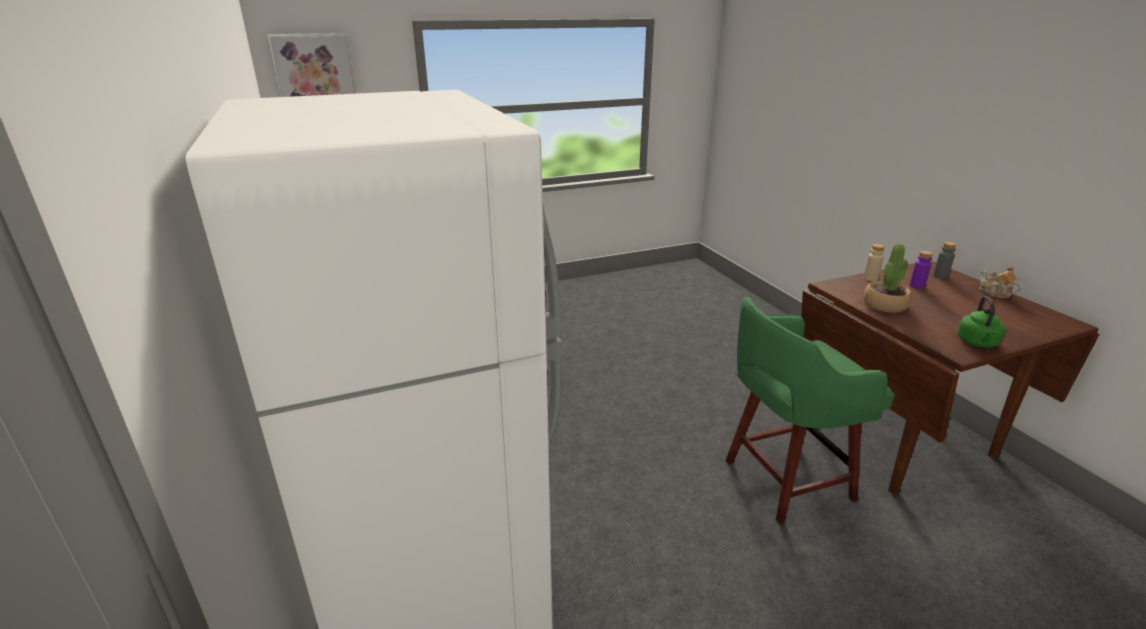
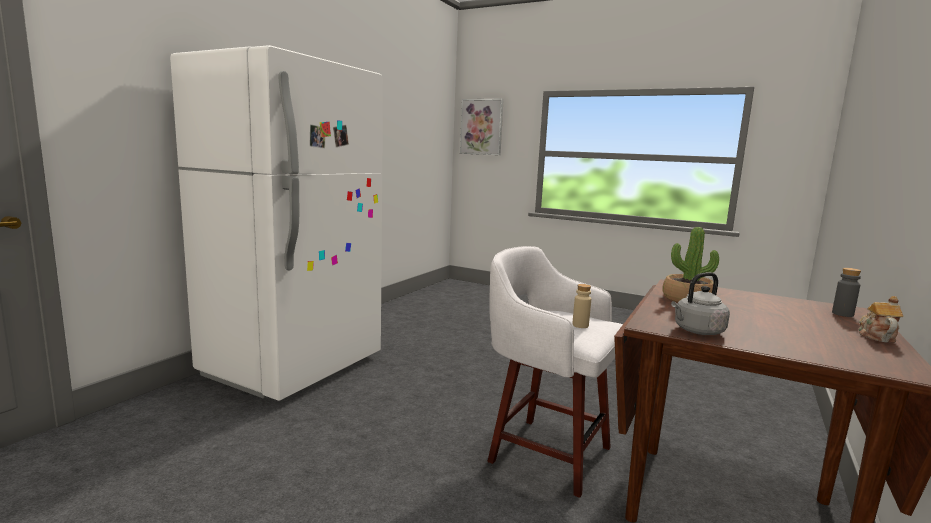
camera: 50 degrees right, 15 degrees down
green stool [726,297,895,524] -> white stool [488,246,623,498]
beige bottle [864,244,885,281] -> beige bottle moved to [572,284,591,328]
purple bottle [910,251,933,289] -> none
green kettle [957,296,1006,348] -> grey kettle [671,272,730,335]

